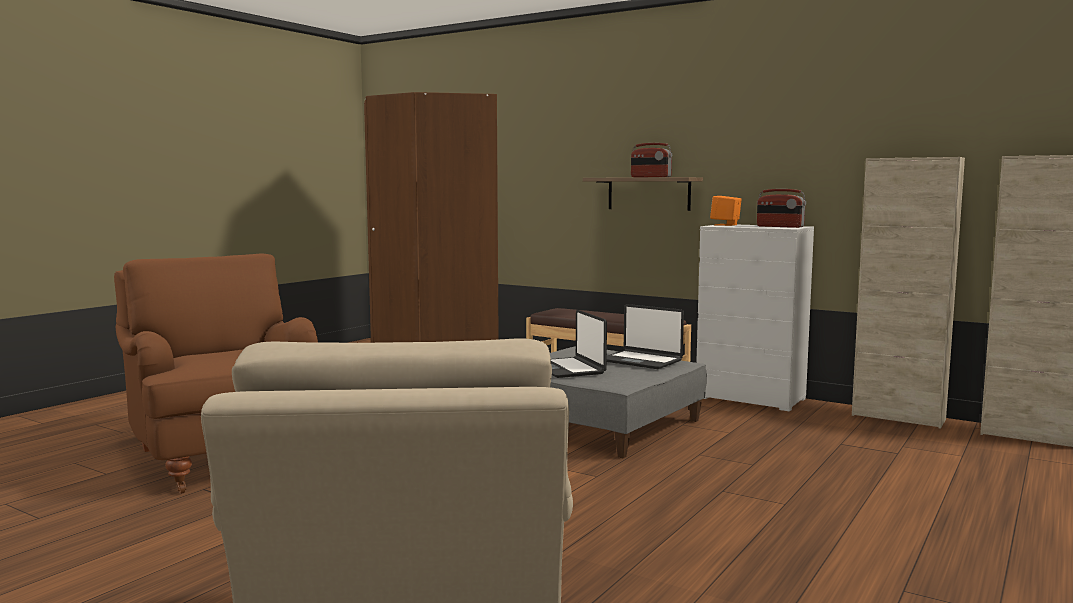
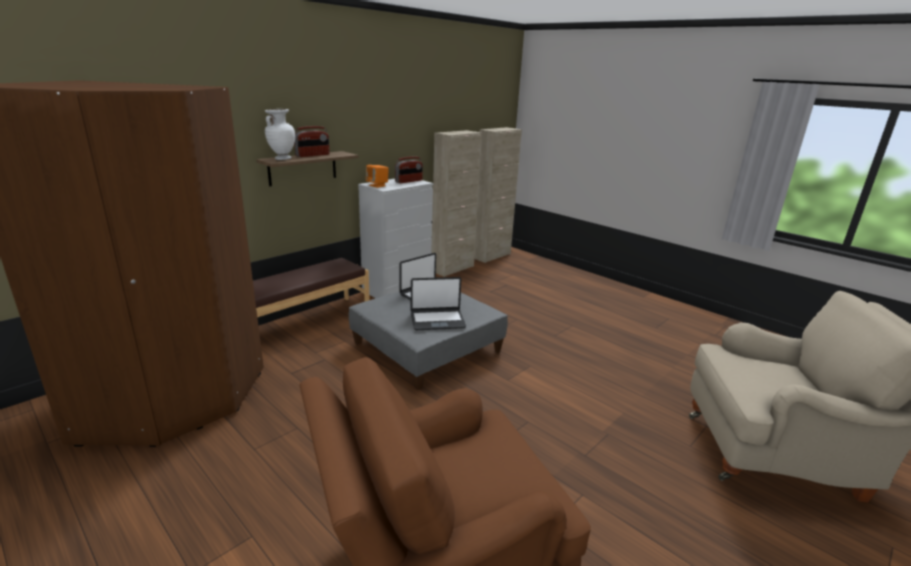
camera: 80 degrees left, 15 degrees up
none -> white vase [265,109,295,160]

